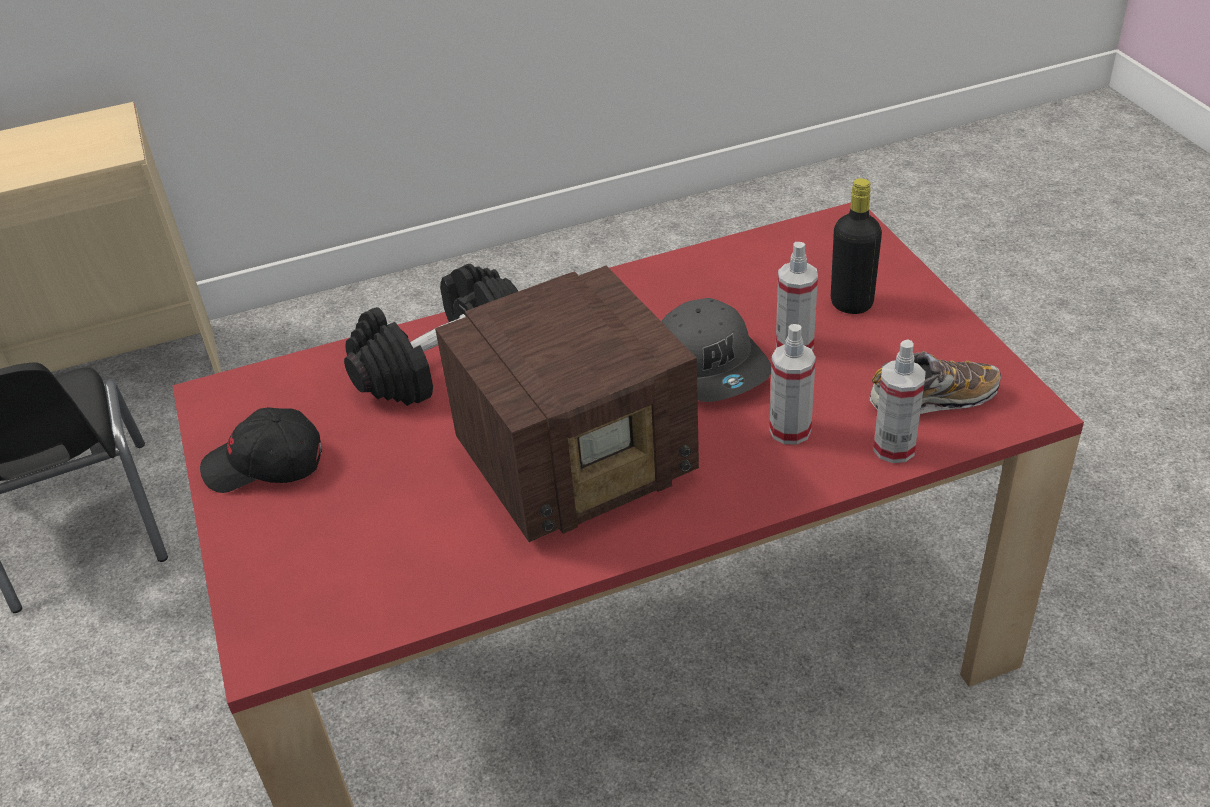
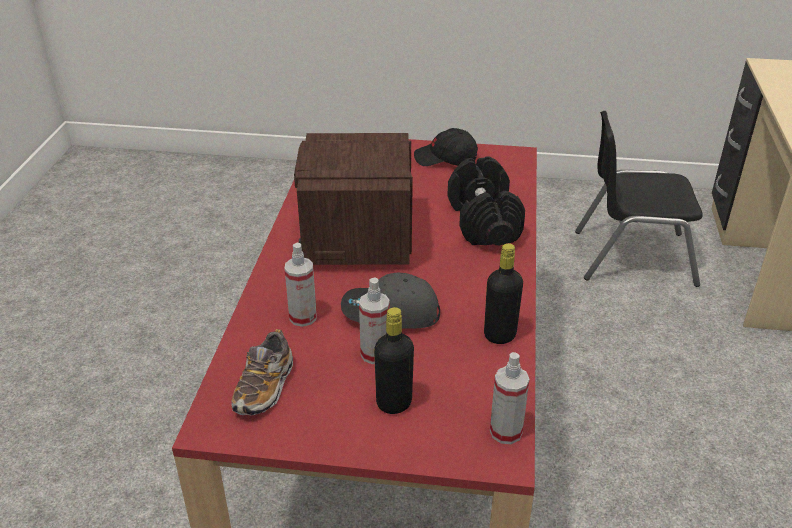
camera: 115 degrees right, 5 degrees down
black cap [200,407,322,493] -> black cap turned 105 degrees counterclockwise [414,128,478,166]
spray bottle [873,340,926,463] -> spray bottle moved to [490,352,529,444]
none -> black bottle [484,243,523,344]

